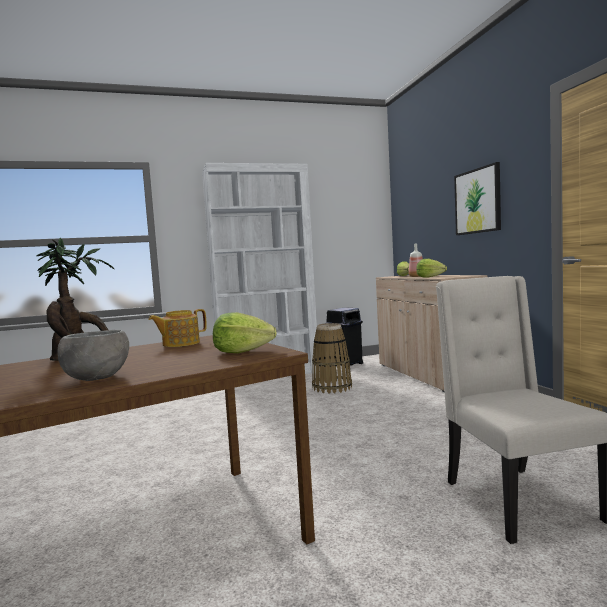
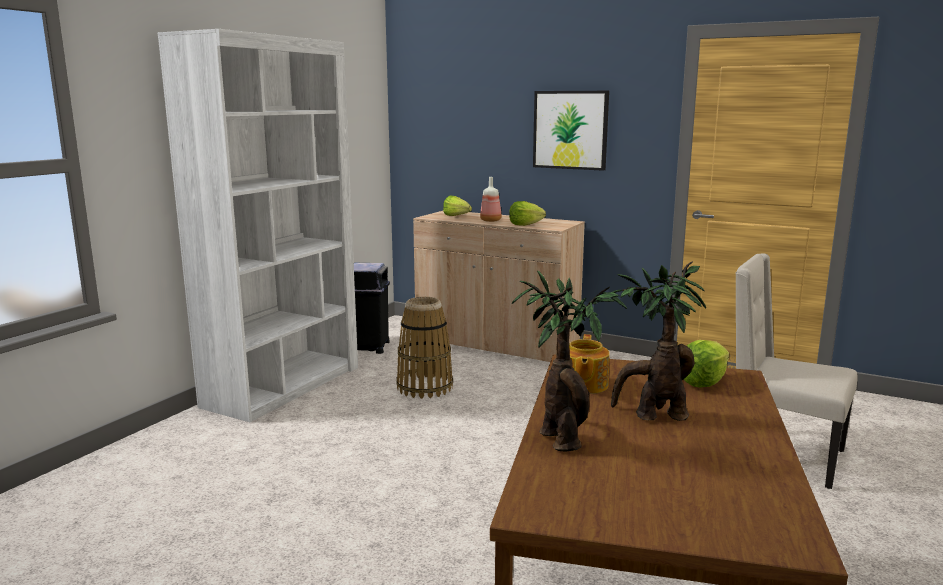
camera: 45 degrees left, 10 degrees up
grey bowl [57,330,129,381] -> none
none -> potted plant [597,261,706,421]

